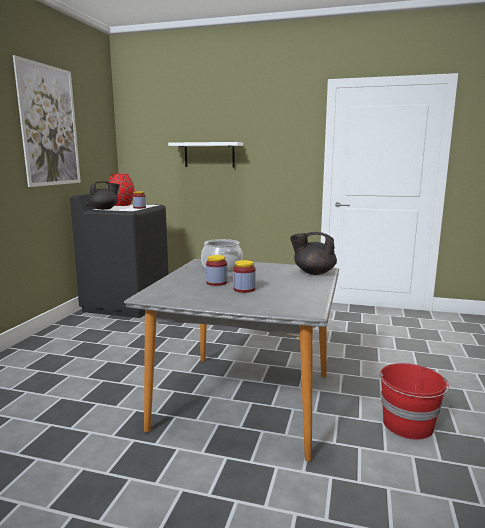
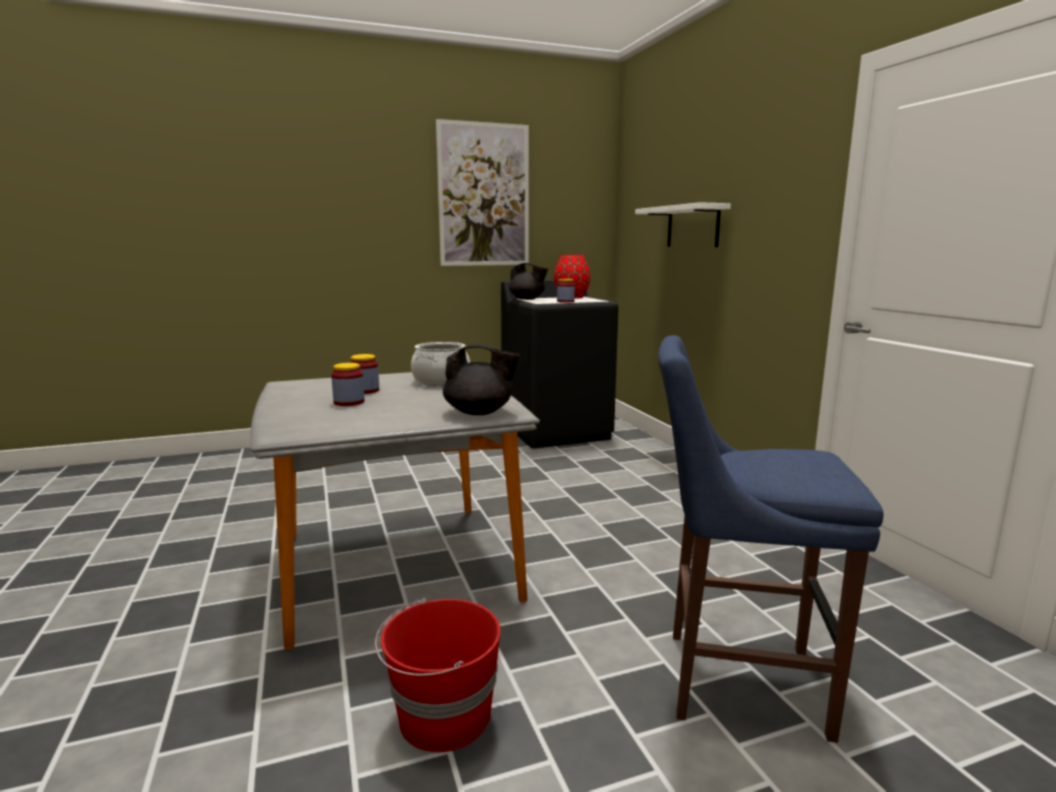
camera: 55 degrees right, 0 degrees up
black teapot [290,232,337,275] -> black teapot turned 120 degrees clockwise [443,344,520,415]
none -> blue stool [658,335,883,743]

